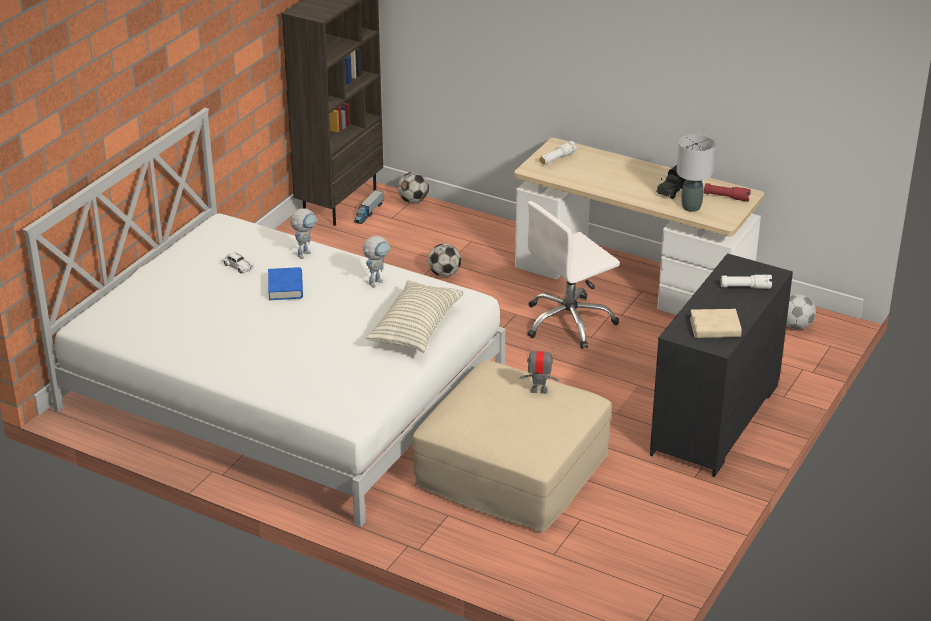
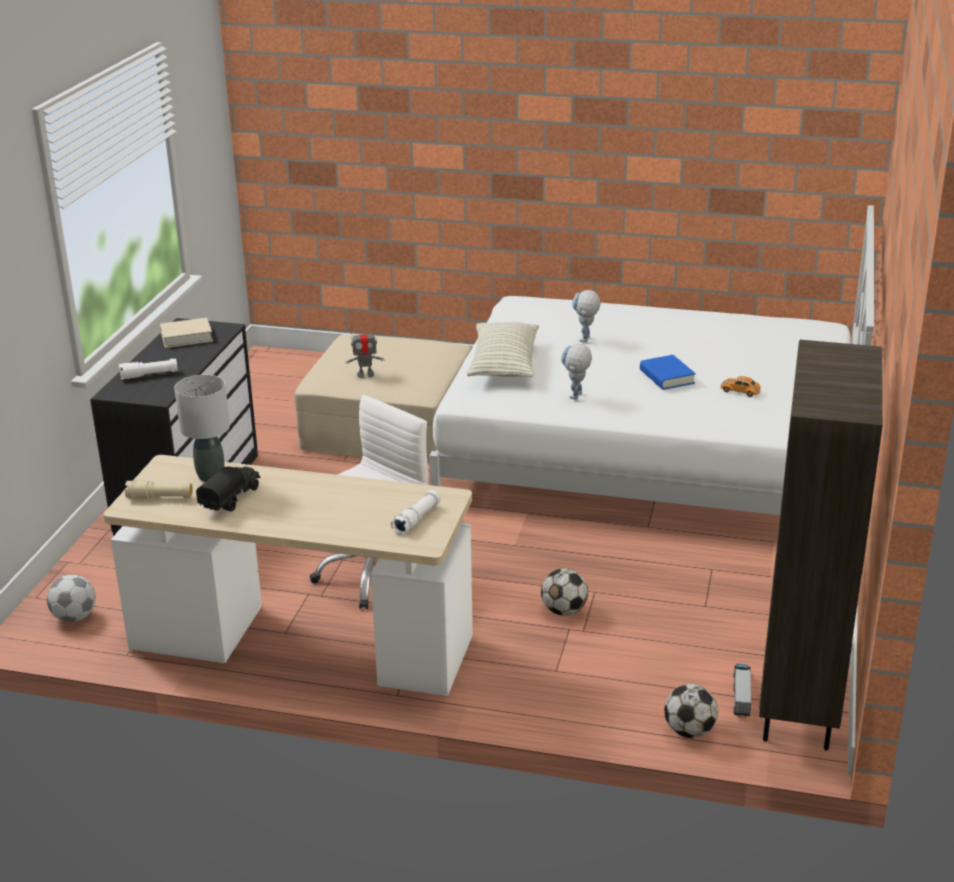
camera: 165 degrees right, 5 degrees down
white toy car [222,252,254,273] -> orange toy car [721,376,761,397]
toy robot [290,208,317,259] -> toy robot moved to [572,290,600,342]
red flashlight [704,183,751,201] -> beige flashlight [125,480,193,499]

